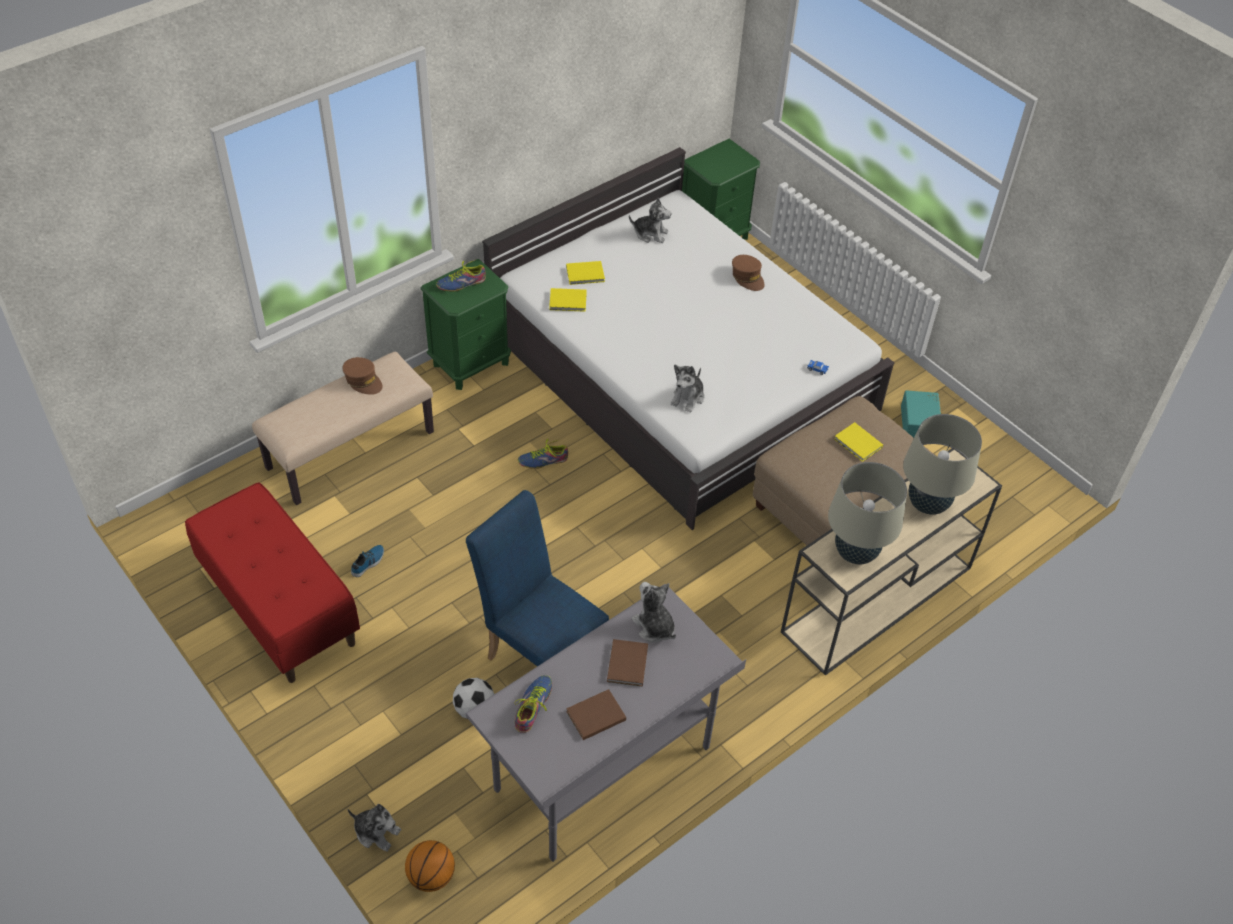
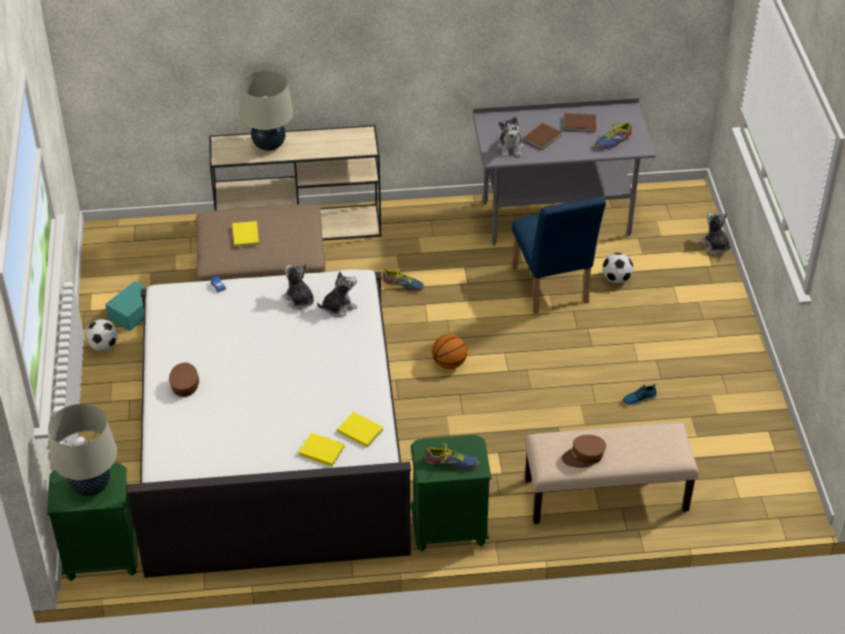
camera: 145 degrees left, 5 degrees down
red bench [185,482,360,683] -> none
brown cap [342,357,383,395] -> brown cap turned 90 degrees counterclockwise [562,435,606,468]
basketball [405,840,455,892] -> basketball moved to [432,334,467,369]
shoe [518,439,568,469] -> shoe moved to [383,267,424,292]
plush toy [629,198,671,243] -> plush toy moved to [282,263,314,310]
beige table lamp [828,462,907,564] -> beige table lamp moved to [48,403,117,496]
none -> football [85,319,118,351]

